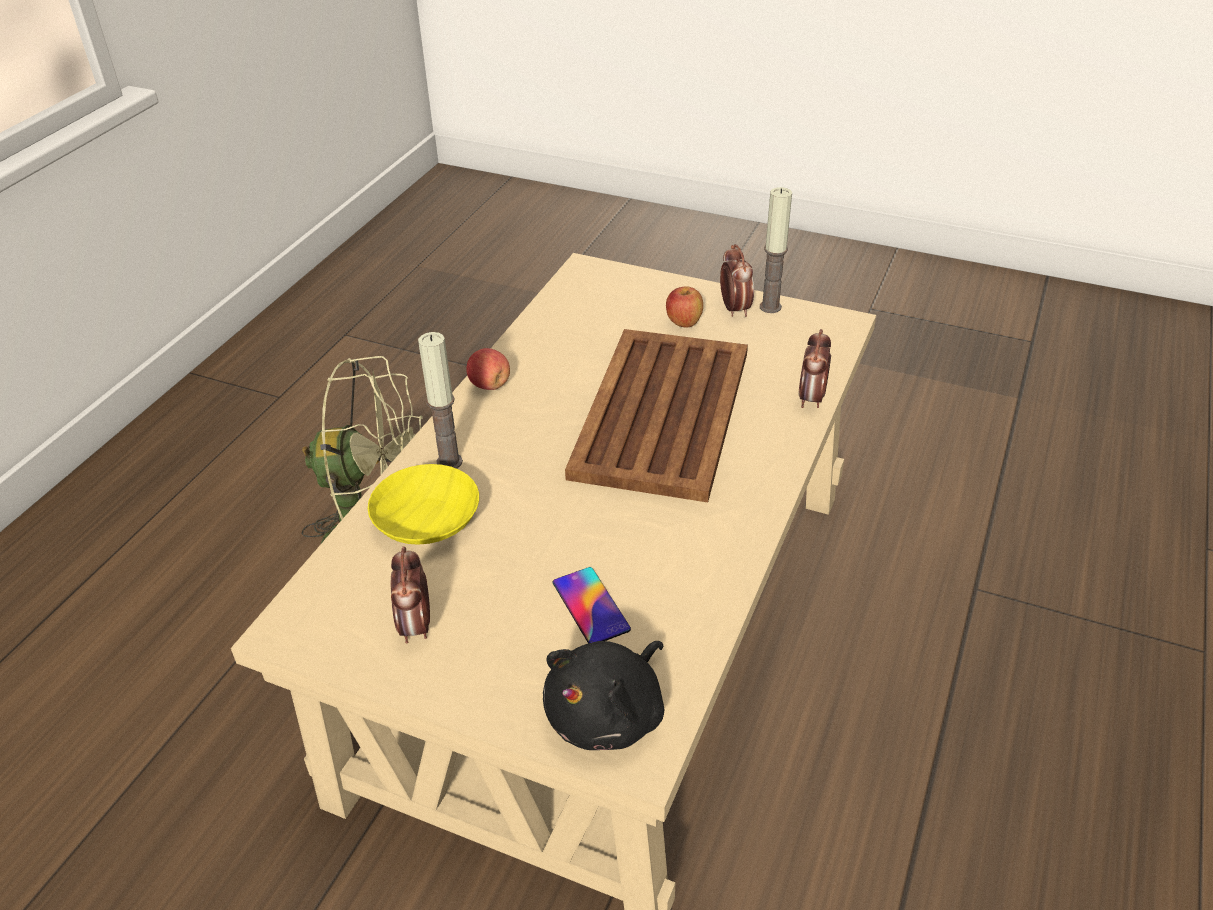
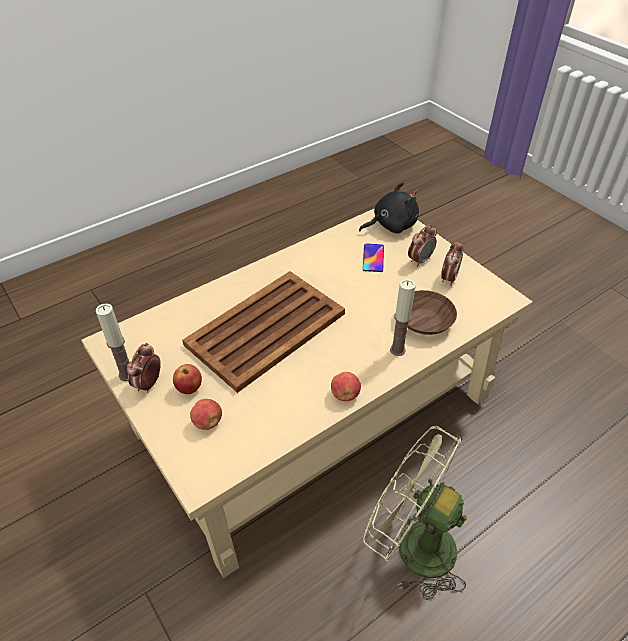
camera: 150 degrees left, 5 degrees up
yellow bowl [368,464,479,545] -> brown bowl [407,290,457,335]
alarm clock [798,329,831,408] -> alarm clock moved to [408,224,437,267]
none -> apple [190,399,222,430]

